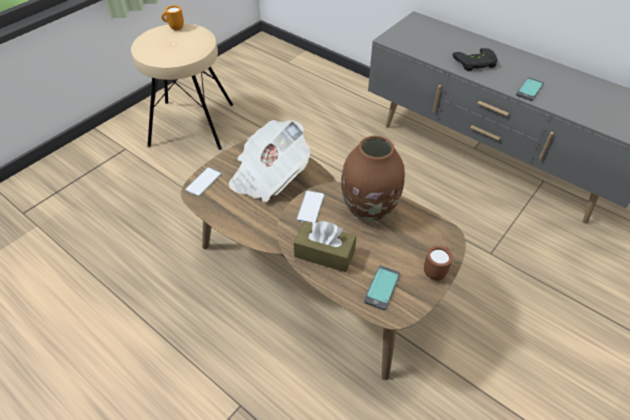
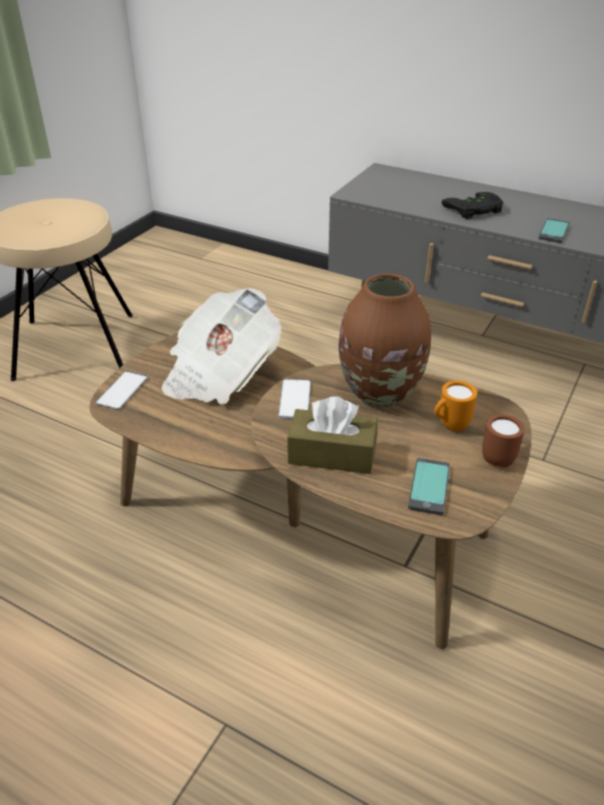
camera: 10 degrees left, 10 degrees down
orange mug [161,5,184,31] -> orange mug moved to [434,381,477,432]

